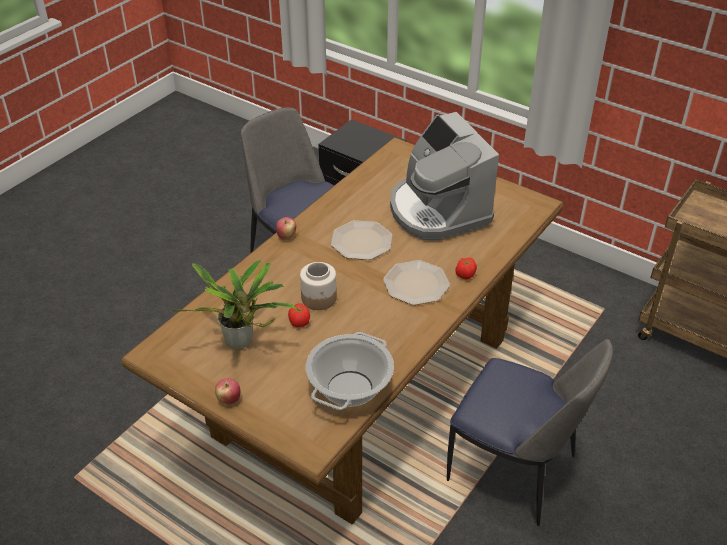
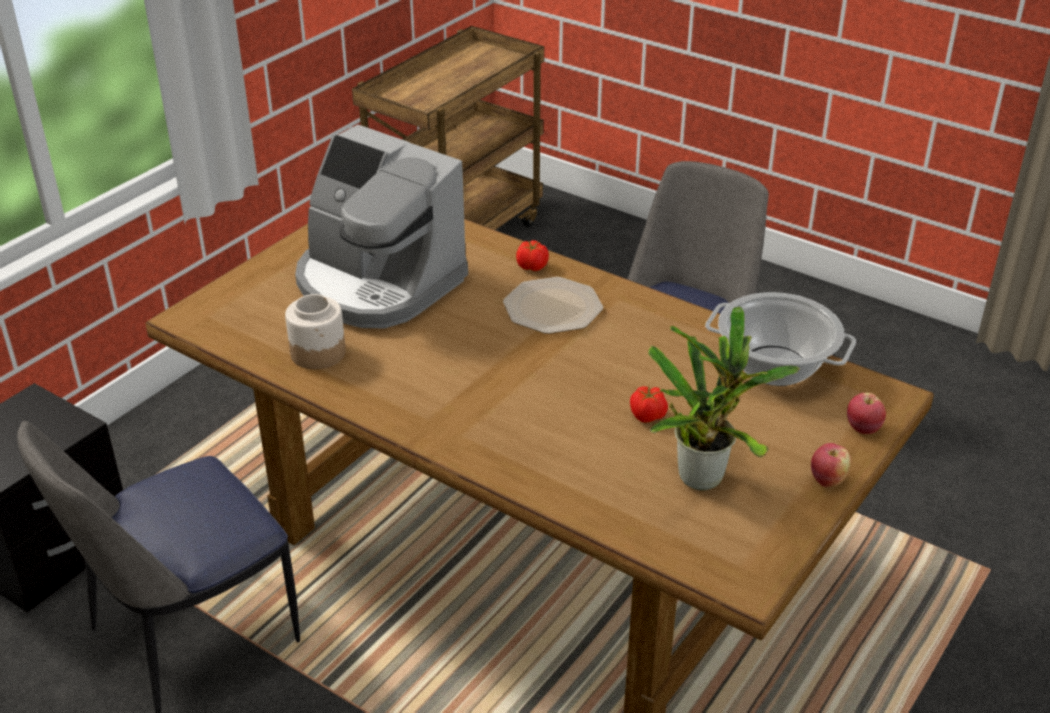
camera: 90 degrees left, 5 degrees down
apple [276,217,296,240] -> apple moved to [847,393,886,434]
jar [300,262,337,310] -> jar moved to [285,294,346,369]
plate [331,220,392,260] -> none
coffee machine [390,112,499,240] -> coffee machine turned 60 degrees clockwise [295,125,468,328]

